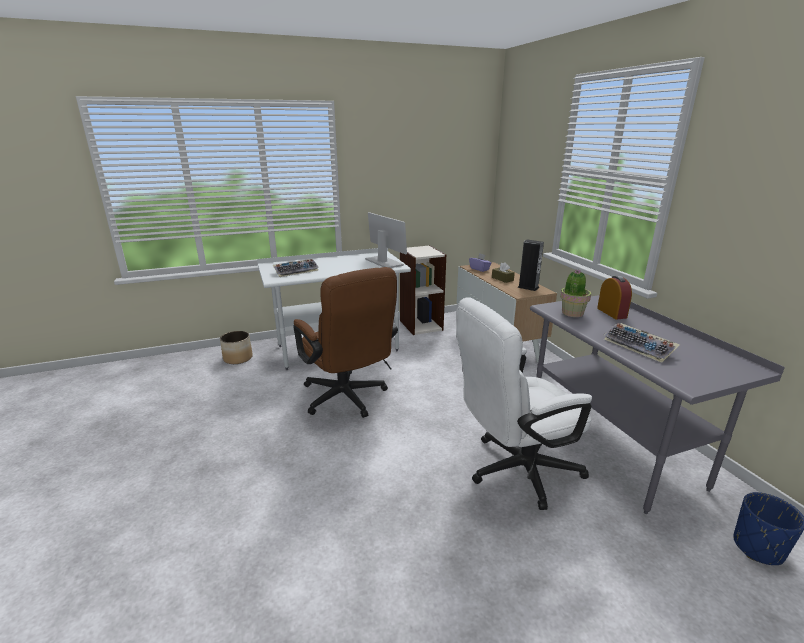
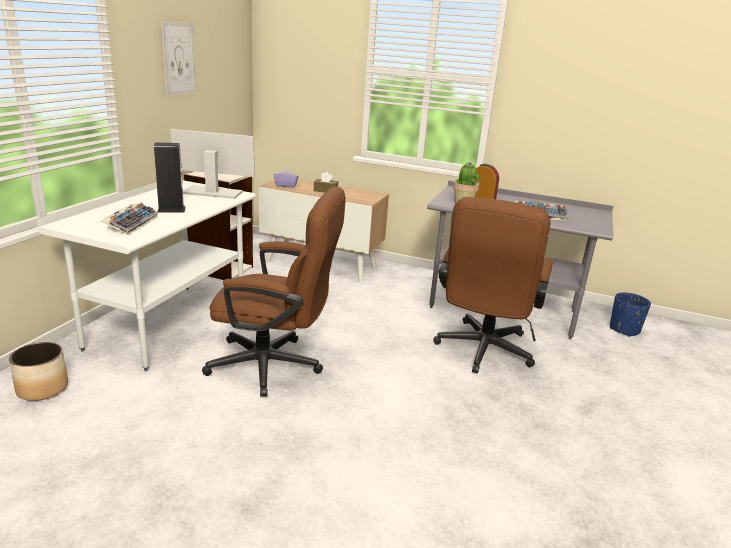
camera: 50 degrees left, 0 degrees up
white office chair [456,298,592,510] -> brown office chair [434,197,553,374]
speaker [517,239,544,291] -> speaker moved to [154,142,185,213]
none -> picture [161,22,196,95]

